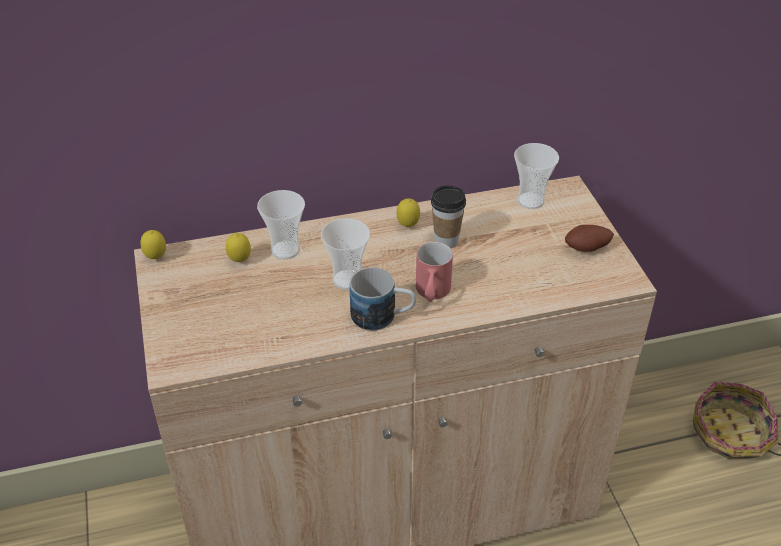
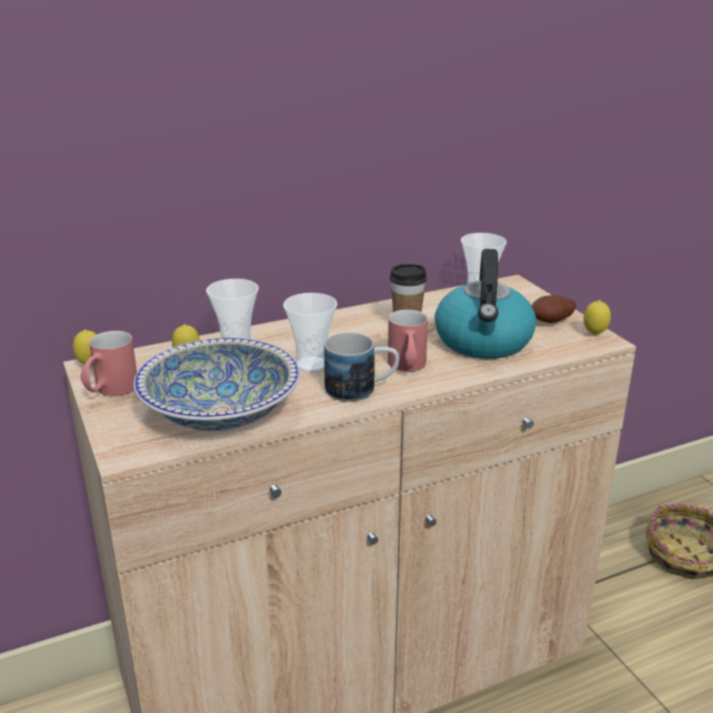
camera: 10 degrees left, 15 degrees down
lemon [397,198,420,227] -> lemon moved to [584,300,611,335]
none -> red mug [80,331,137,396]
none -> bowl [134,338,300,431]
none -> kettle [435,249,536,359]

